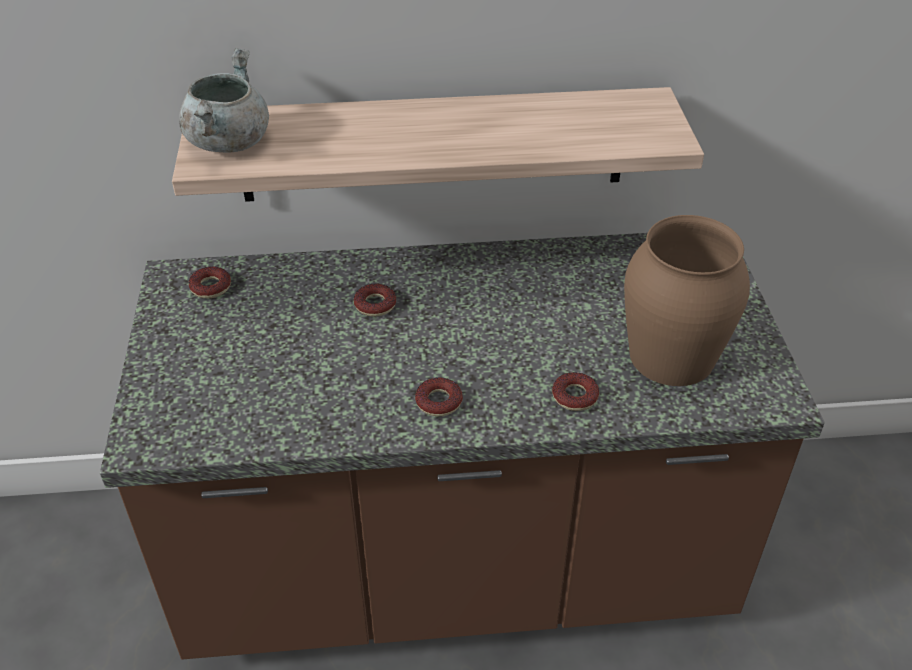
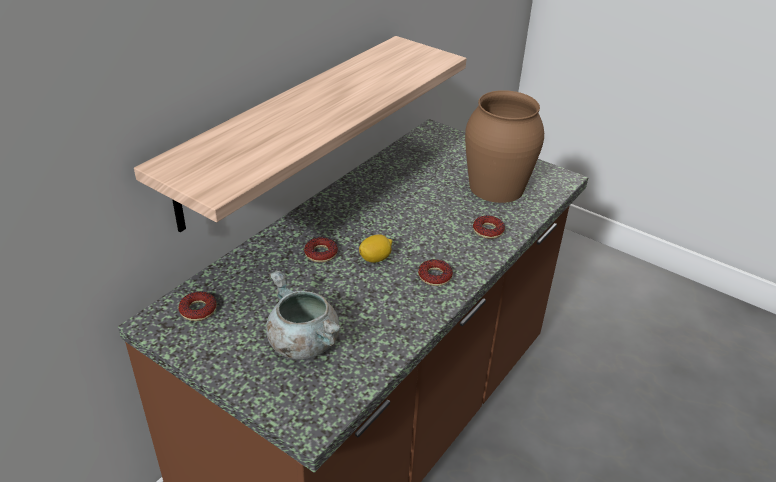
camera: 50 degrees left, 5 degrees down
grey cooking pot [179,48,269,153] -> grey cooking pot moved to [266,270,341,359]
none -> lemon [359,234,392,263]

